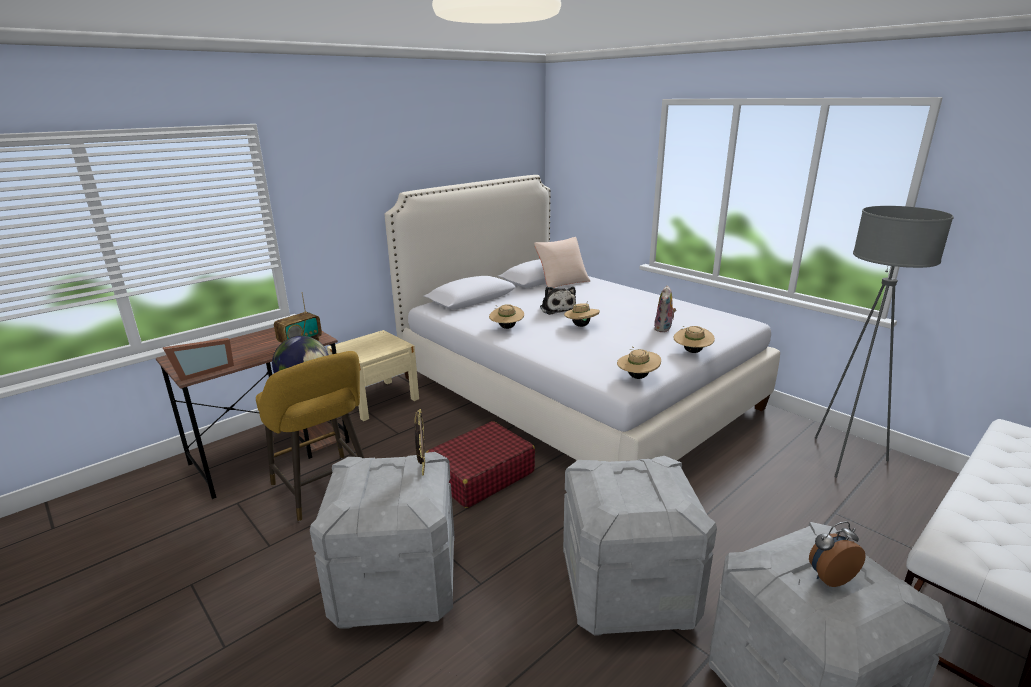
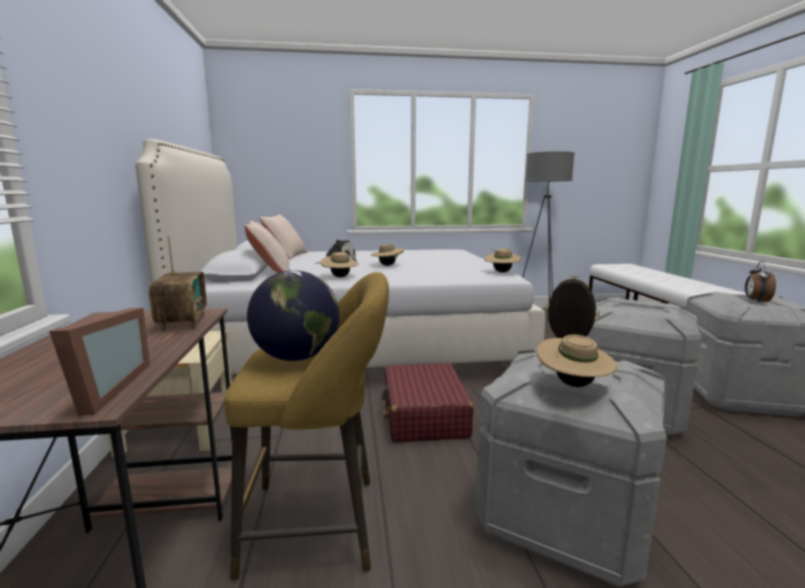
camera: 55 degrees left, 10 degrees down
plush toy [654,285,676,332] -> none
beige hat [674,326,715,353] -> beige hat moved to [537,335,617,387]
none -> beige pillow [244,221,289,273]

